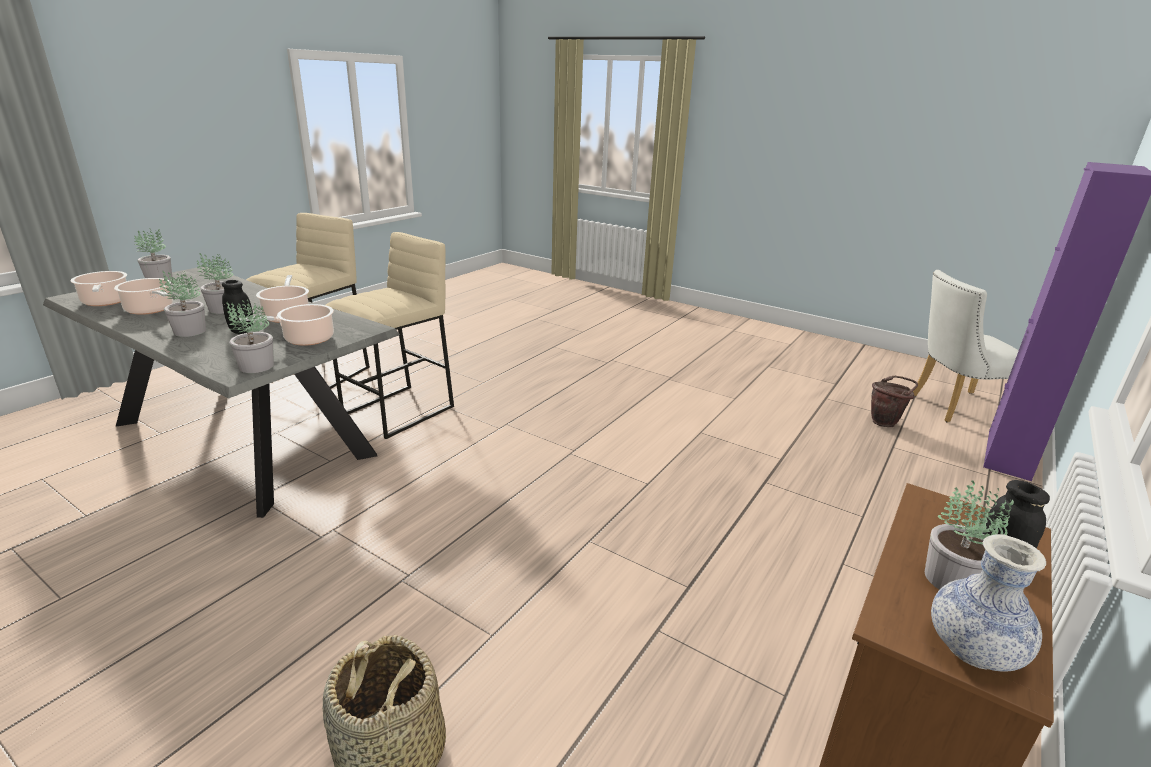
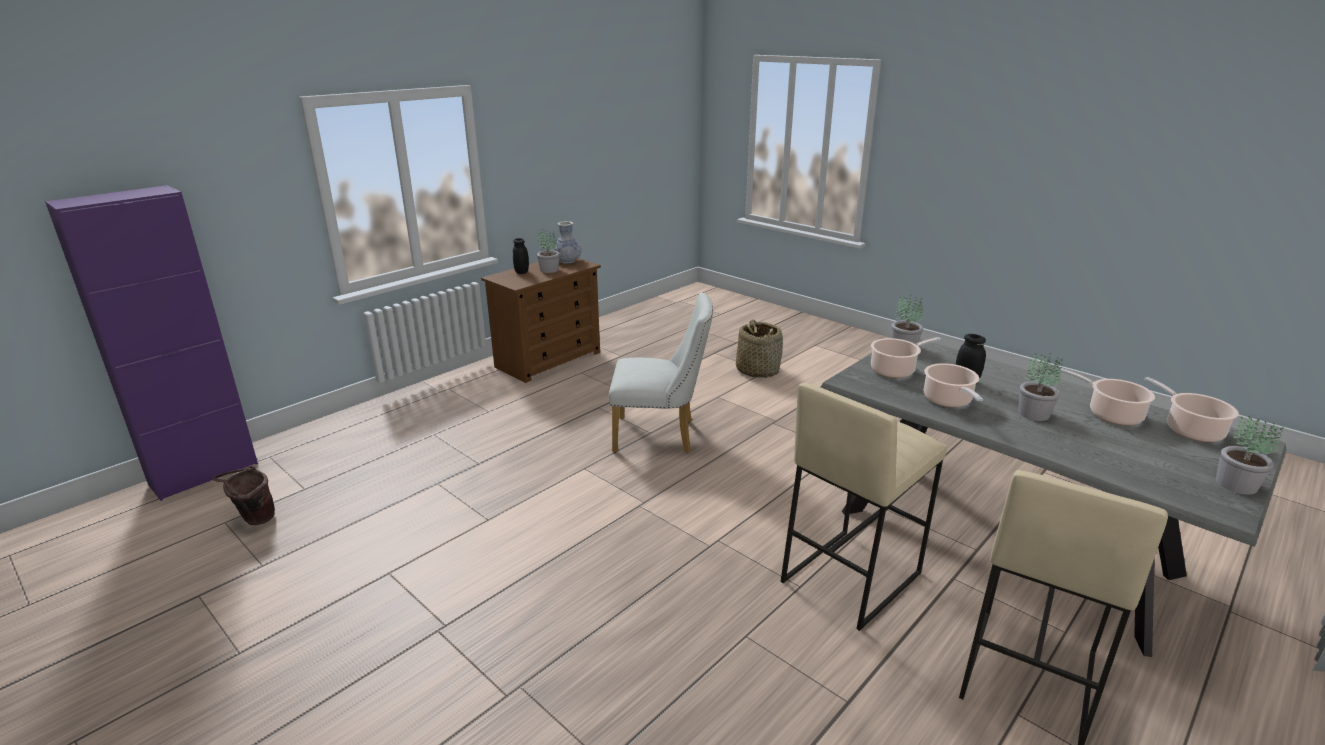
camera: 170 degrees left, 0 degrees up
potted plant [159,271,206,337] -> none
white chair [913,270,1019,423] -> white chair moved to [609,293,713,453]

